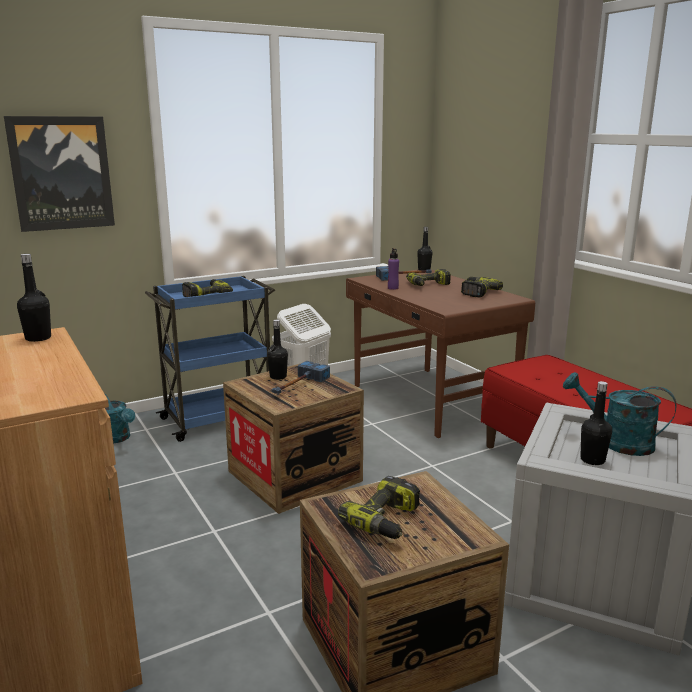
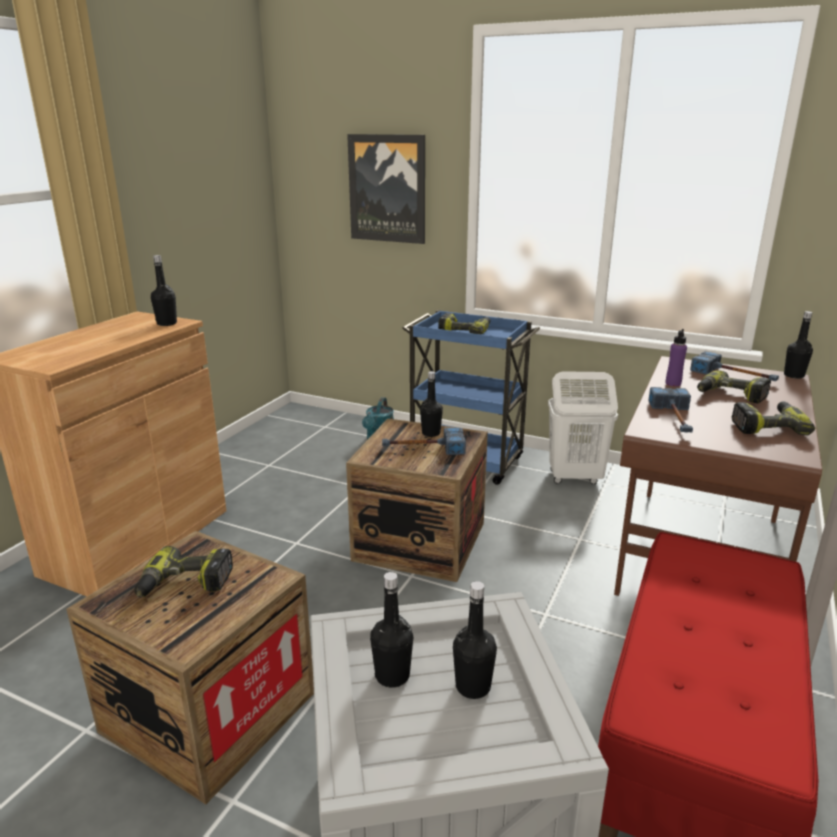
camera: 55 degrees right, 5 degrees up
turquoise watering can [563,372,676,456] -> black bottle [453,581,497,699]
none -> hammer [648,387,693,433]

